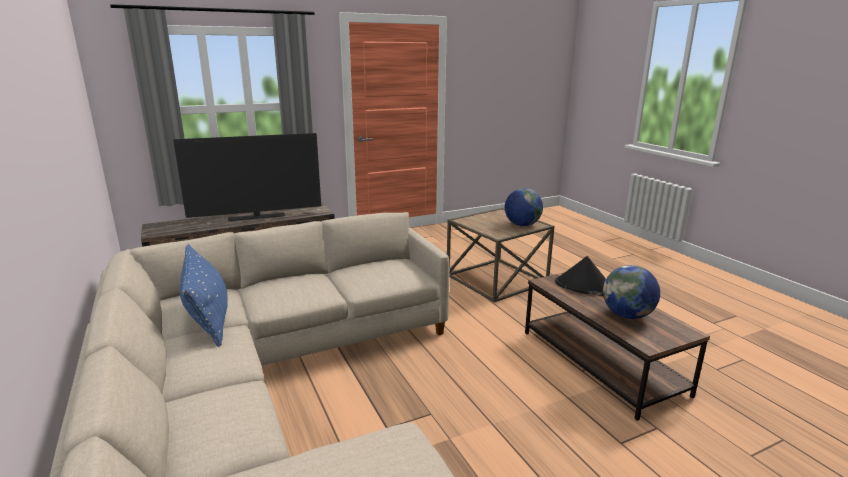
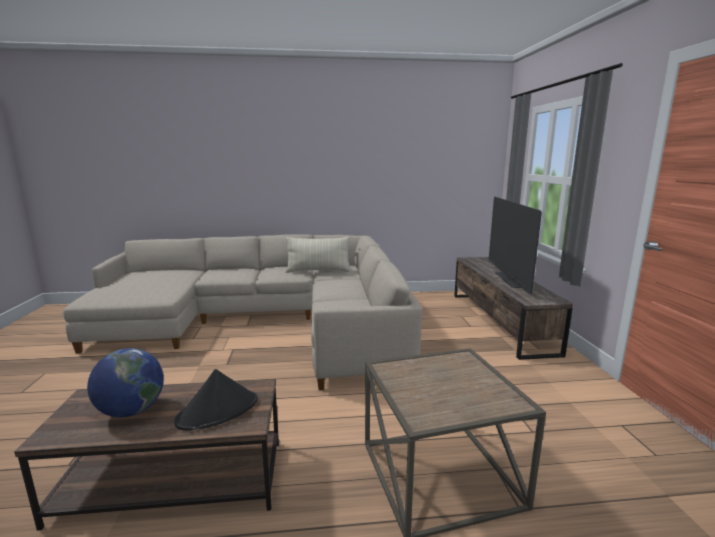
camera: 110 degrees right, 5 degrees down
blue pillow [180,244,228,347] -> beige pillow [286,236,351,273]
globe [505,188,543,226] -> none

